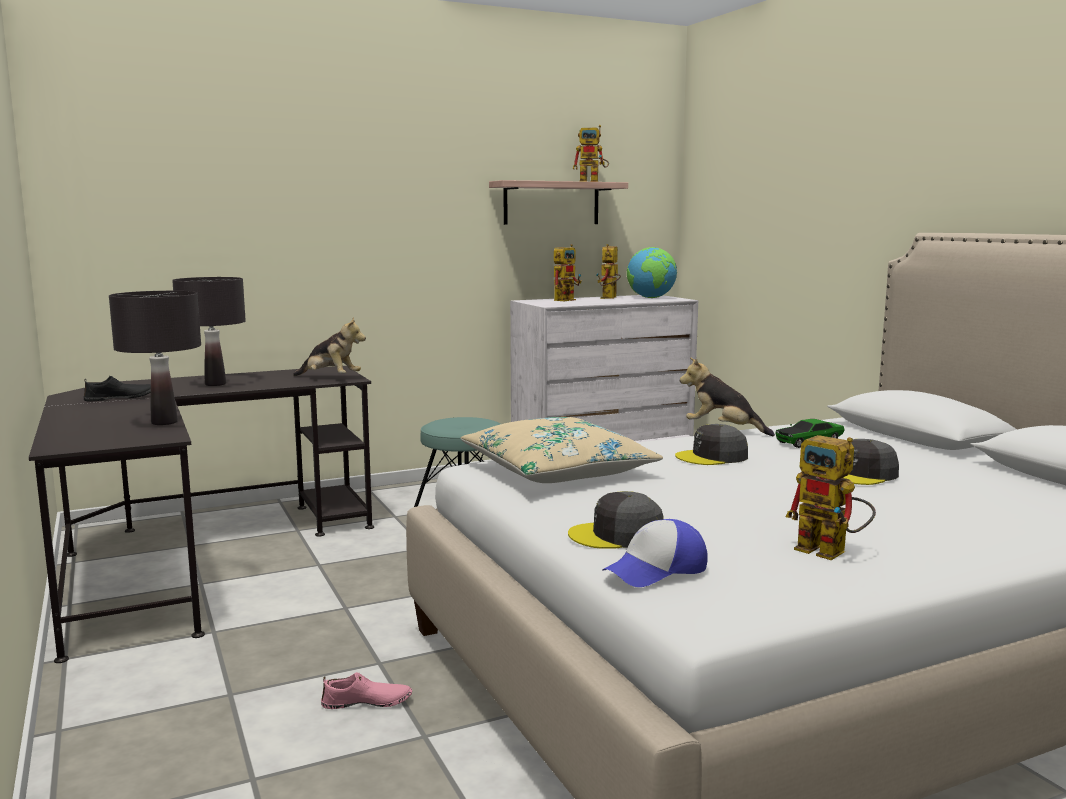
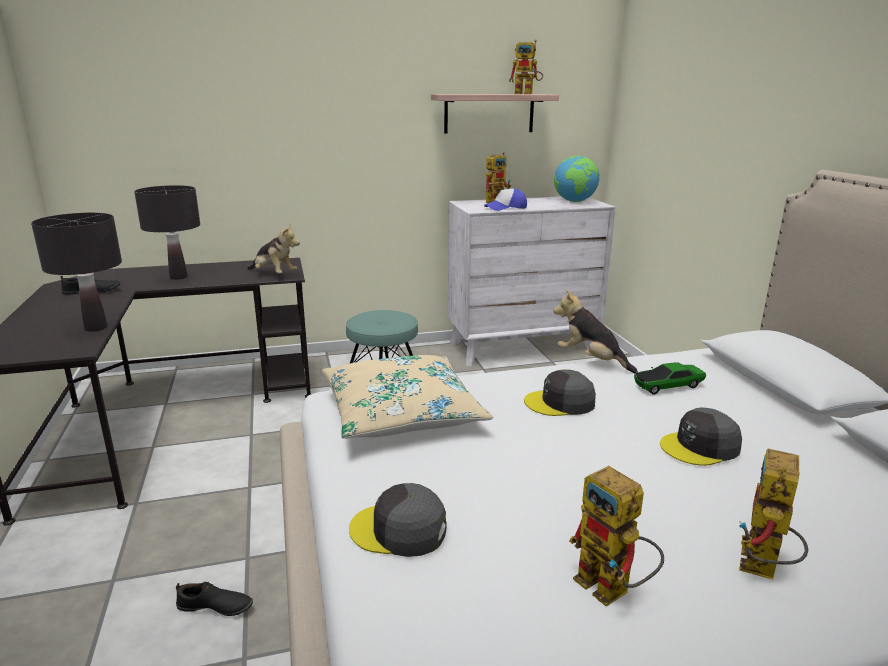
camera: 10 degrees right, 10 degrees up
pink shoe [321,672,412,709] -> black shoe [176,582,253,616]
toy robot [596,244,621,299] -> toy robot moved to [739,448,808,580]
cap [602,519,708,587] -> cap moved to [484,188,527,211]

